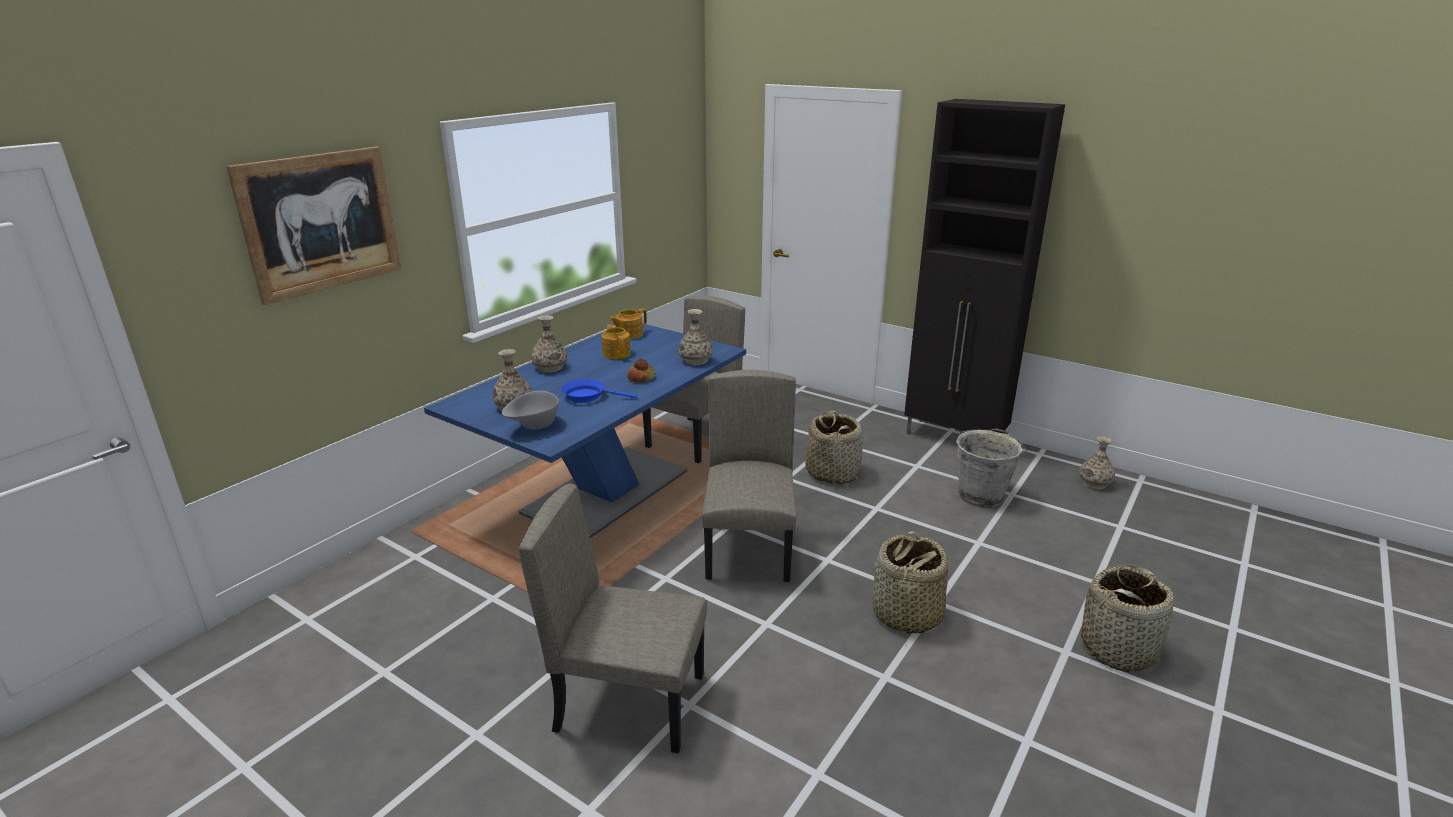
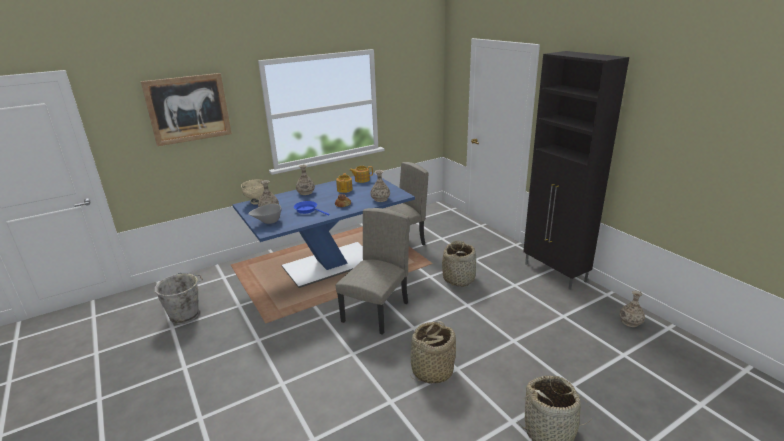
camera: 25 degrees right, 0 degrees up
beige chair [519,484,707,753] -> none
grey bucket [956,428,1027,508] -> grey bucket moved to [155,273,203,324]
none -> beige bowl [241,179,264,204]

